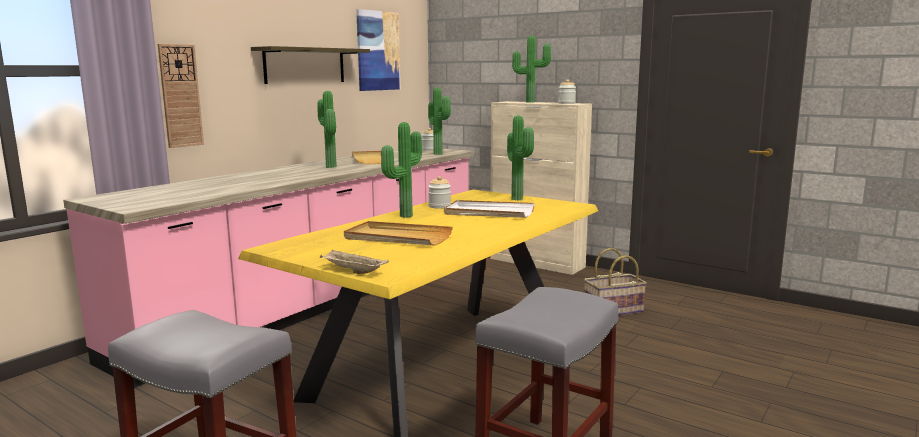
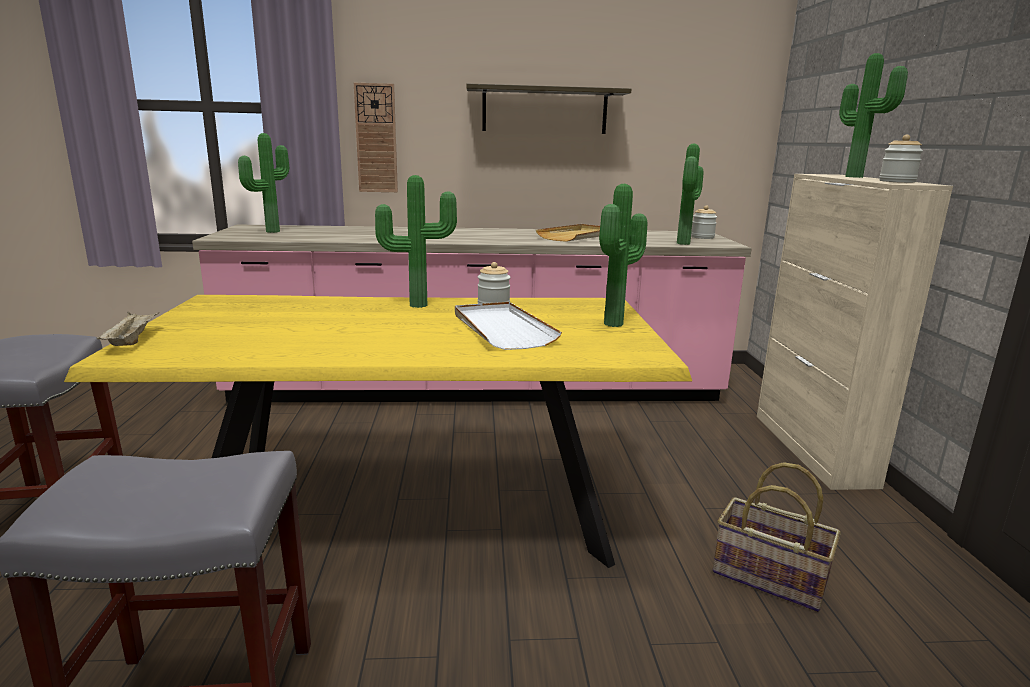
camera: 50 degrees right, 5 degrees up
potted plant [317,91,337,168] -> potted plant moved to [238,133,289,233]
beige tray [344,221,453,246] -> none
picture [356,9,400,91] -> none

